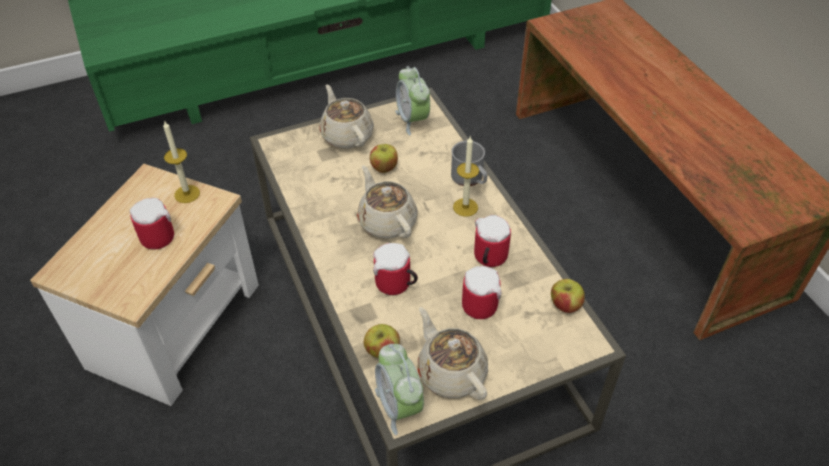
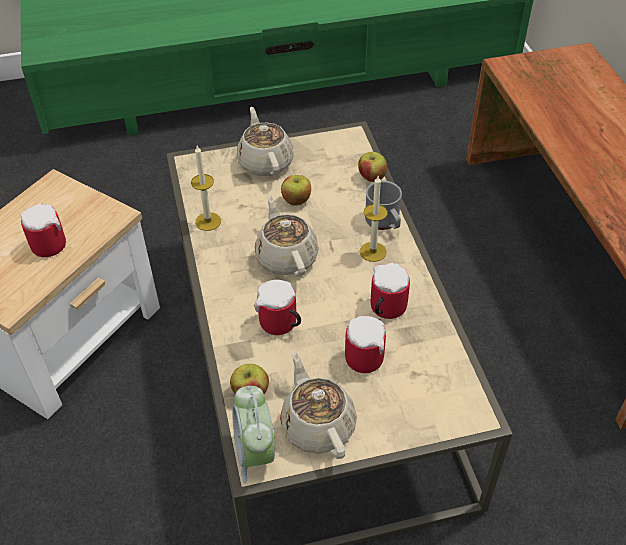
camera: 10 degrees right, 0 degrees up
candle [163,120,200,203] -> candle moved to [191,146,221,231]
alarm clock [395,66,430,135] -> none
apple [551,279,585,313] -> apple moved to [358,152,387,182]

